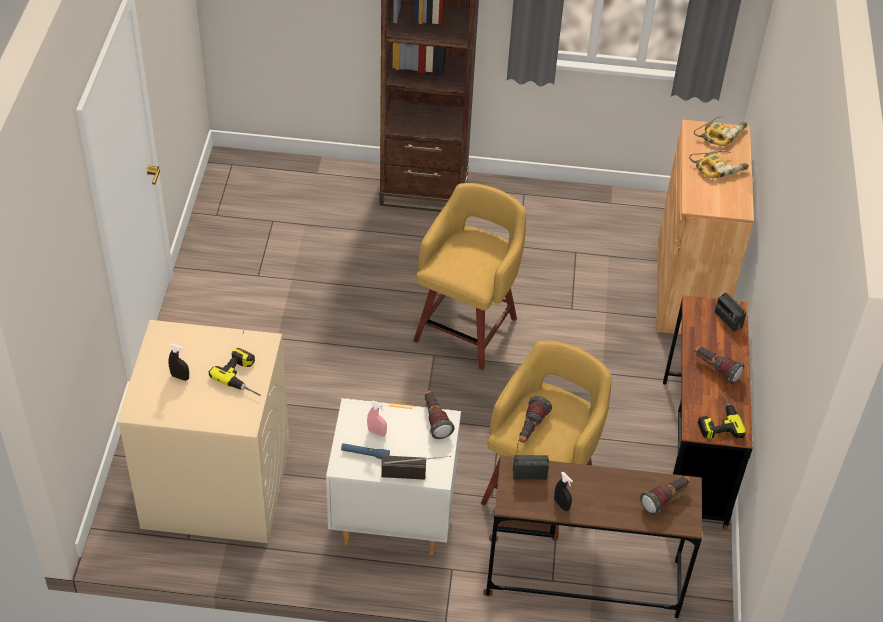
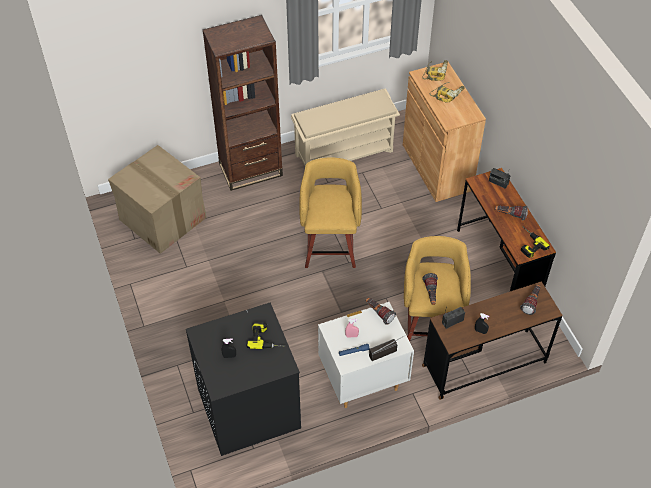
camera: 25 degrees left, 5 degrees up
beige washing machine [117,320,290,543] -> black washing machine [186,303,301,456]
none -> cardboard box [108,145,207,254]
none -> beige shoe rack [291,88,400,166]

